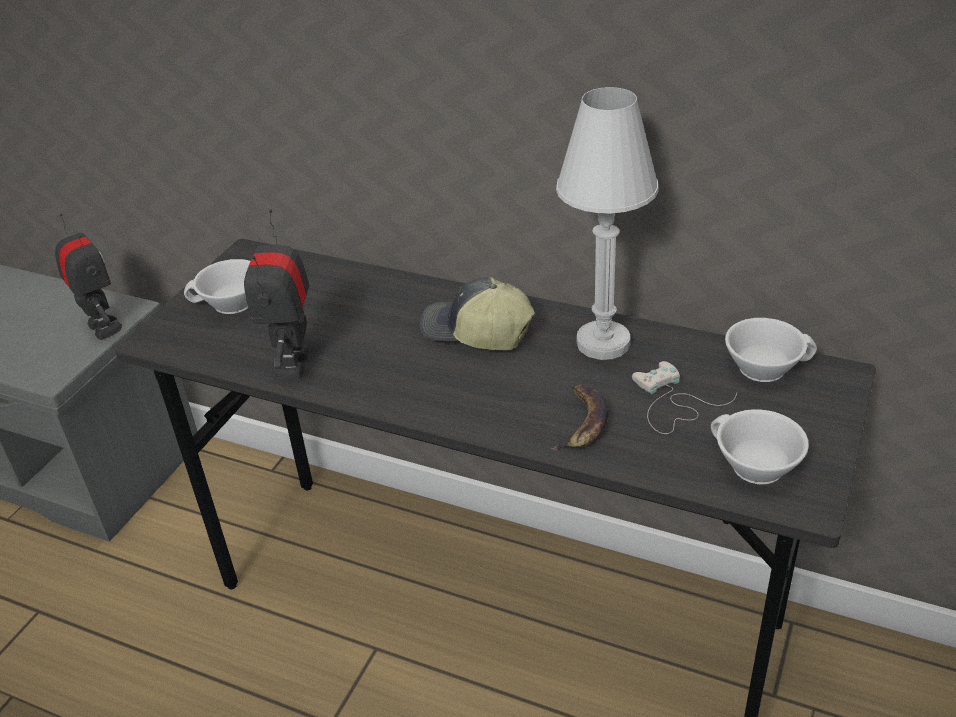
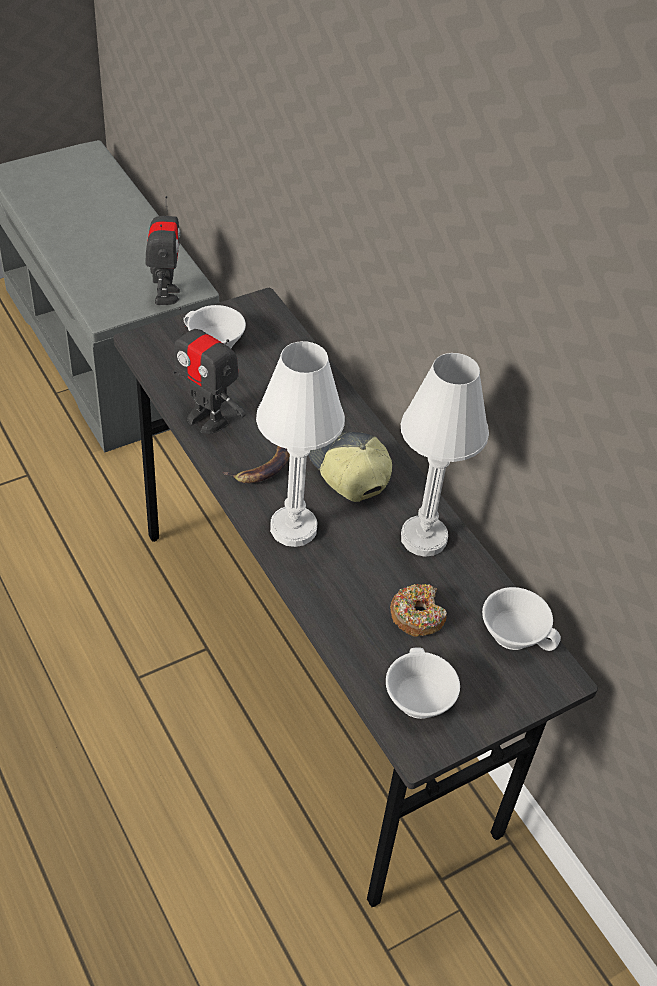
camera: 30 degrees right, 10 degrees up
toy robot [244,209,311,380] -> toy robot turned 90 degrees counterclockwise [173,307,246,434]
banana [550,384,608,451] -> banana moved to [223,446,290,483]
white game controller [632,361,737,434] -> donut [390,584,447,637]
none -> white table lamp [256,341,345,547]

